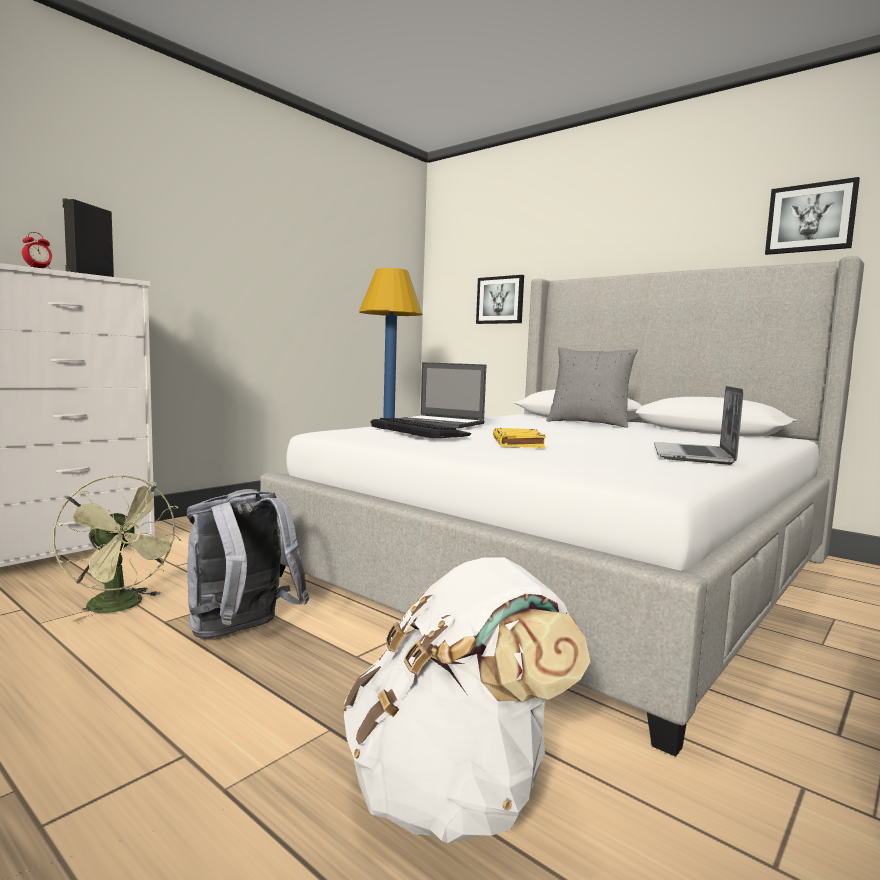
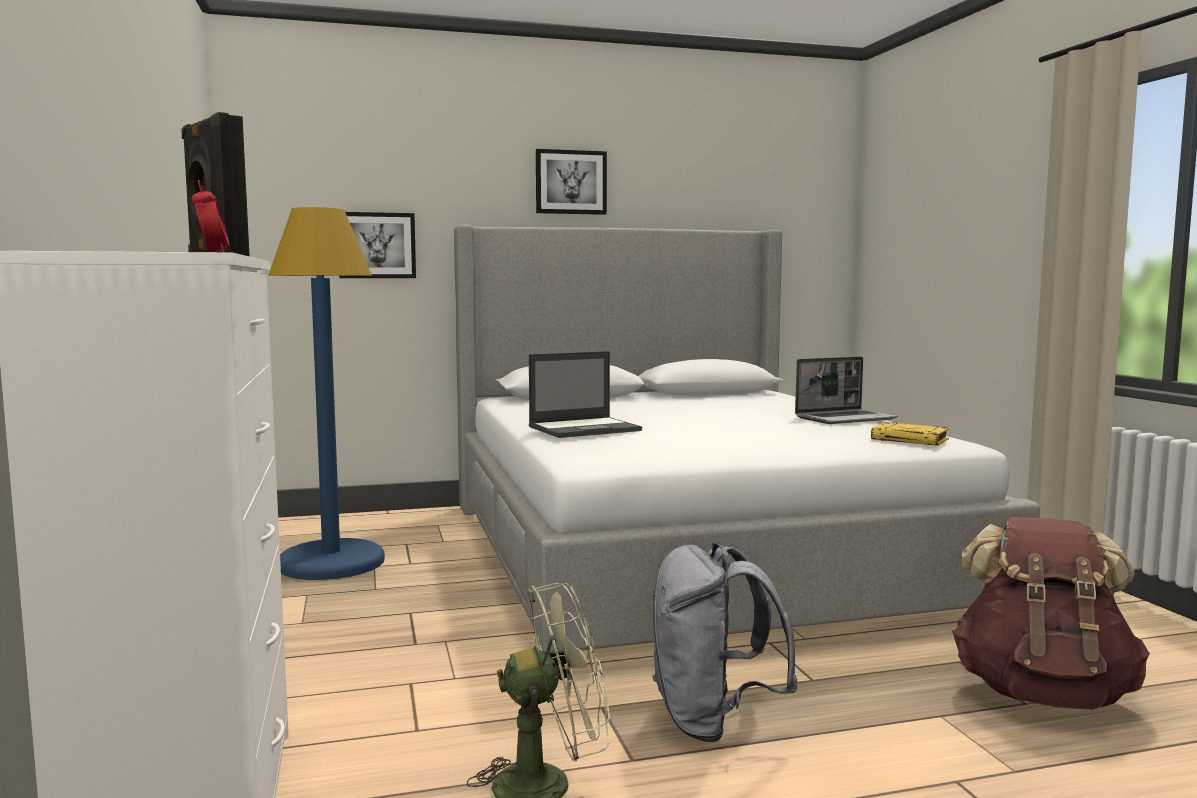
camera: 55 degrees left, 0 degrees up
white backpack [343,557,590,843] -> brown backpack [952,517,1150,710]
keyboard [371,418,471,438] -> none
yellow book [493,428,546,448] -> yellow book moved to [871,422,949,446]
grey pillow [546,347,638,428] -> none
laptop [654,386,743,465] -> laptop turned 75 degrees counterclockwise [795,357,898,424]
picture [765,177,860,255] -> picture moved to [536,149,607,215]

